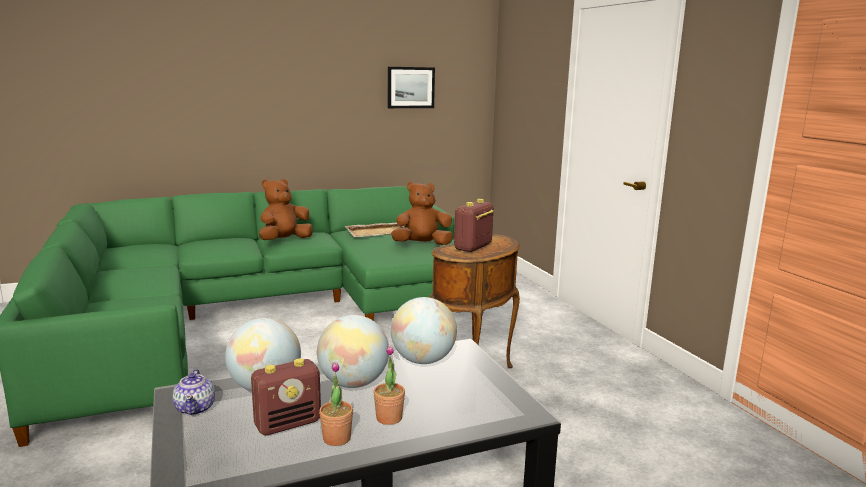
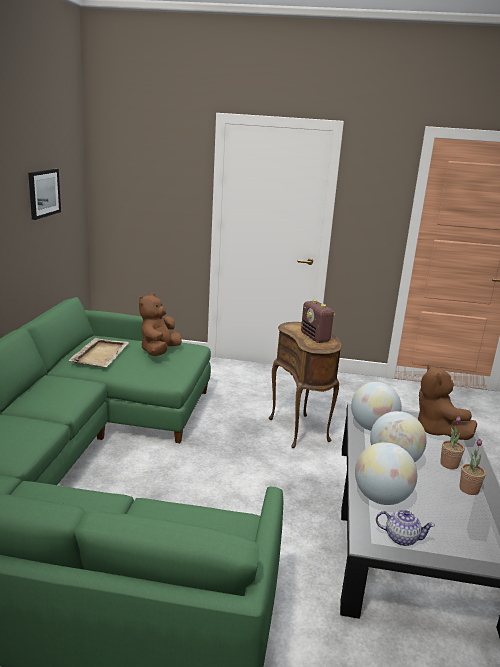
camera: 60 degrees left, 5 degrees up
radio [251,358,321,435] -> none
brown plush toy [259,179,313,240] -> brown plush toy moved to [418,364,477,440]

